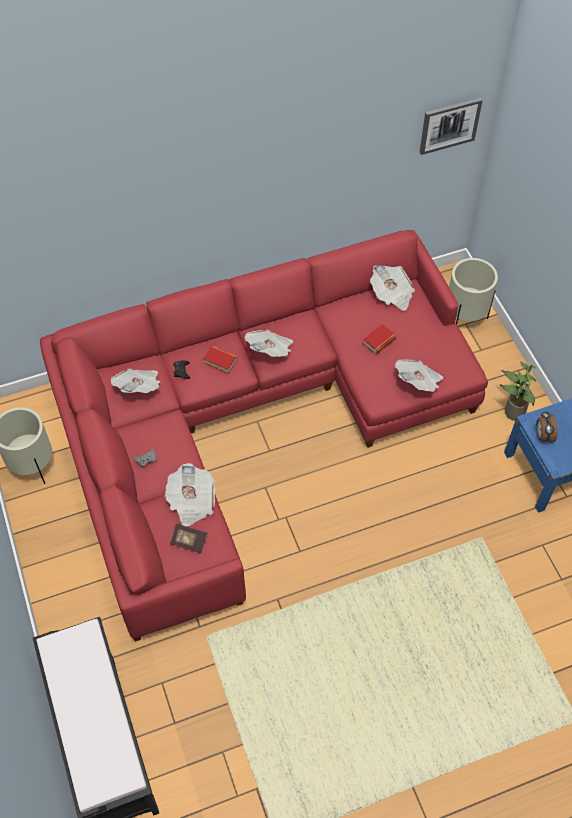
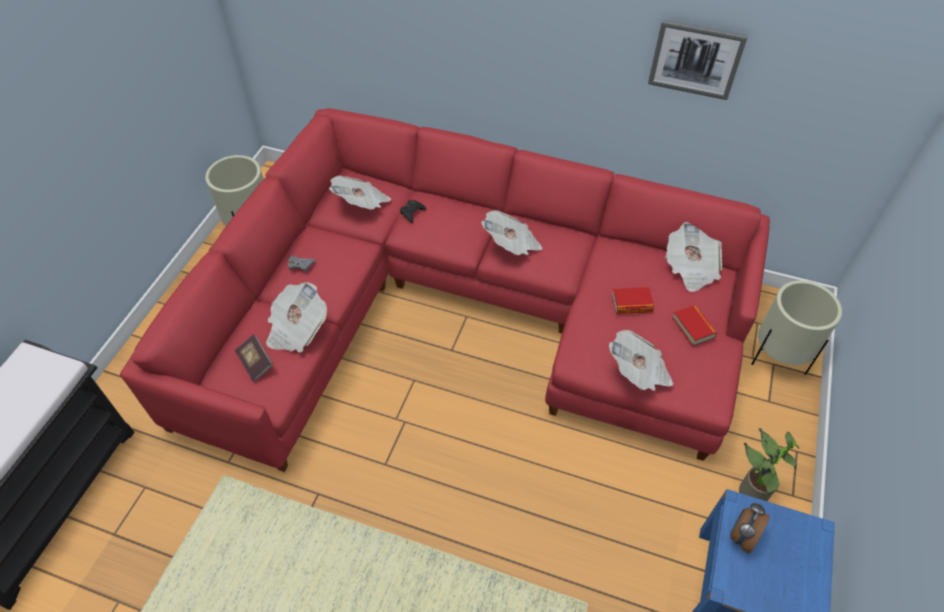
camera: 40 degrees right, 5 degrees down
book [203,346,237,374] -> book moved to [672,305,717,346]
picture [420,98,483,155] -> picture moved to [648,19,748,100]

